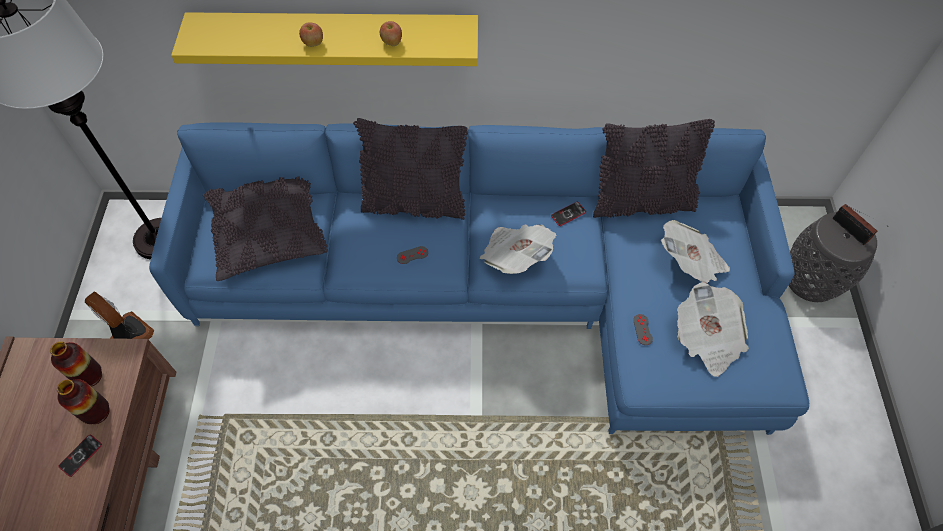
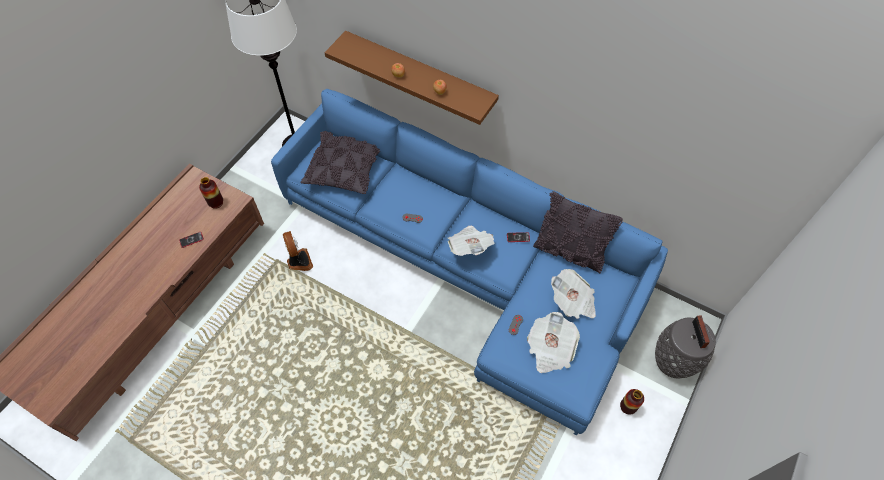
camera: 30 degrees right, 0 degrees up
vase [57,379,110,424] -> vase moved to [620,389,644,415]
fan [85,291,154,339] -> fan moved to [283,231,313,271]
yellow shelf [171,12,478,66] -> brown shelf [325,31,499,125]
black pillow [353,118,468,220] -> none

